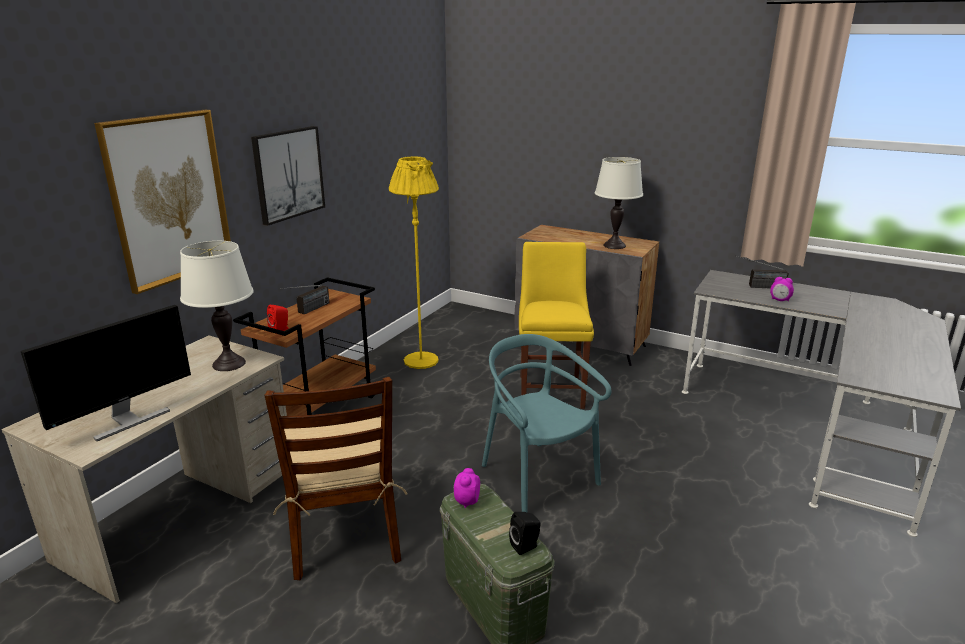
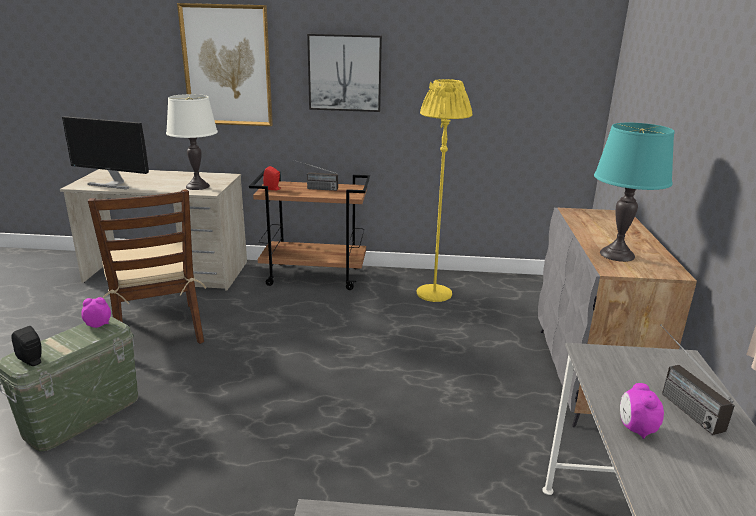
camera: 65 degrees right, 0 degrees up
brown chair [264,377,408,580] -> brown chair turned 75 degrees counterclockwise [88,189,206,344]
turquoise chair [482,334,611,513] -> none
yellow chair [519,242,594,409] -> none
white table lamp [595,157,643,249] -> turquoise table lamp [594,123,674,262]

